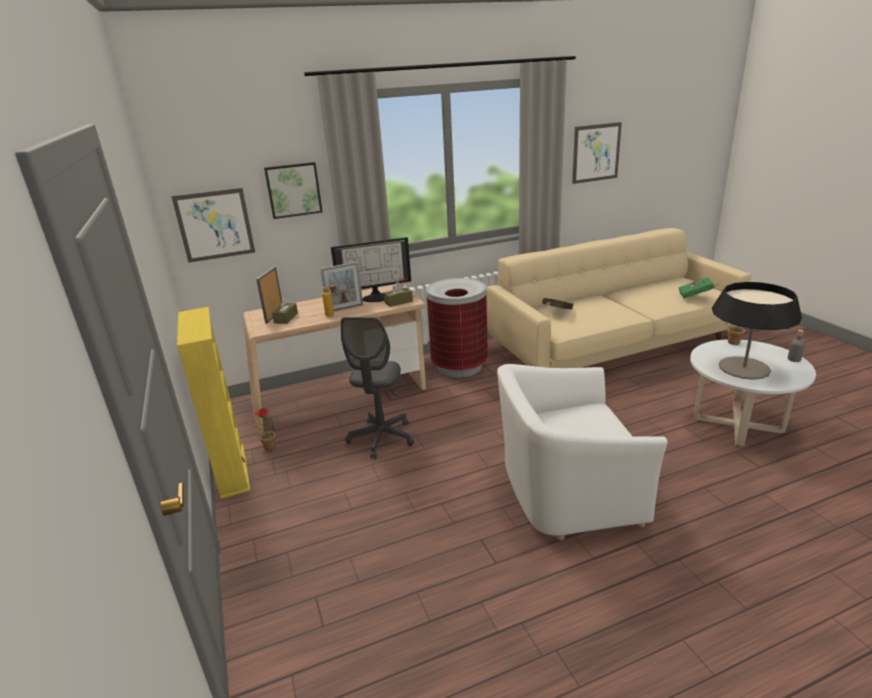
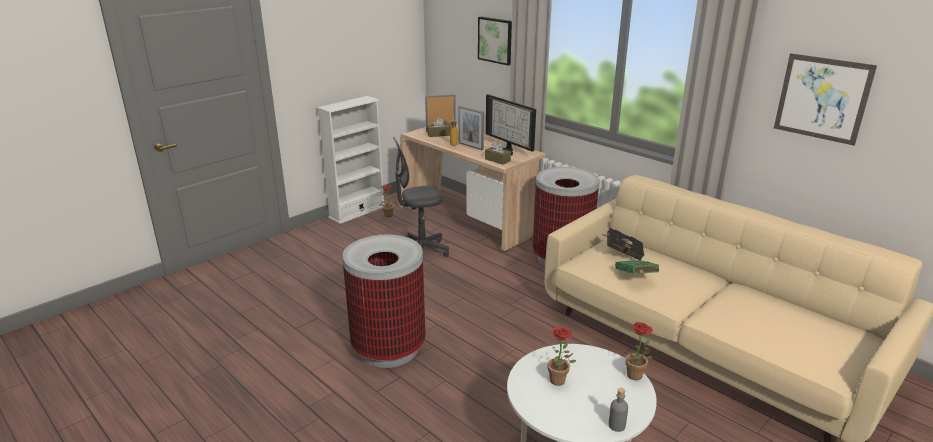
camera: 65 degrees right, 0 degrees up
picture [171,188,255,263] -> none
yellow bookcase [177,307,251,499] -> white bookcase [317,96,384,224]
white armchair [497,364,667,540] -> trash can [342,235,426,368]
green book [678,277,719,299] -> green book moved to [615,260,659,274]
table lamp [712,282,802,380] -> potted plant [546,327,576,386]

